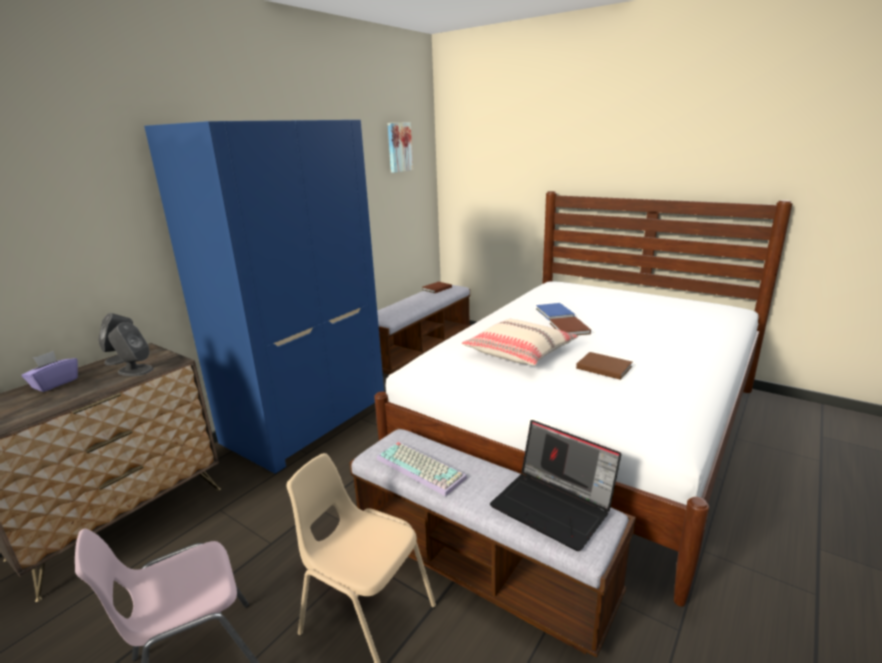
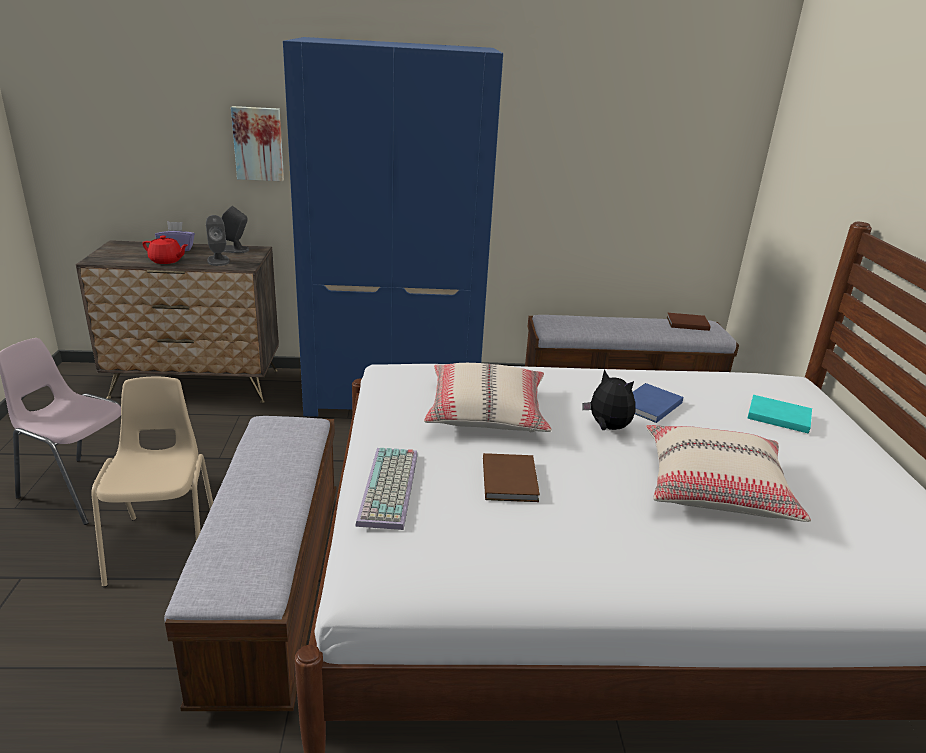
camera: 50 degrees right, 5 degrees up
keyboard [377,442,467,496] -> keyboard moved to [355,448,418,530]
picture [388,122,413,173] -> picture moved to [231,106,284,181]
laptop [490,420,621,551] -> none
brown book [550,317,591,335] -> plush toy [583,369,635,430]
none -> red teapot [143,236,187,264]
none -> beige pillow [646,425,811,522]
none -> turquoise book [747,395,812,434]

